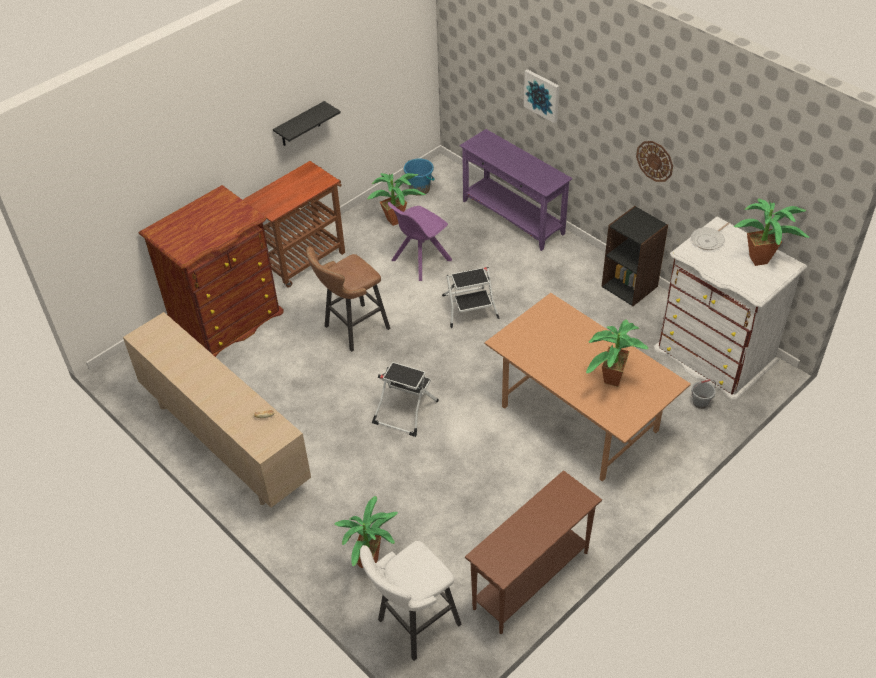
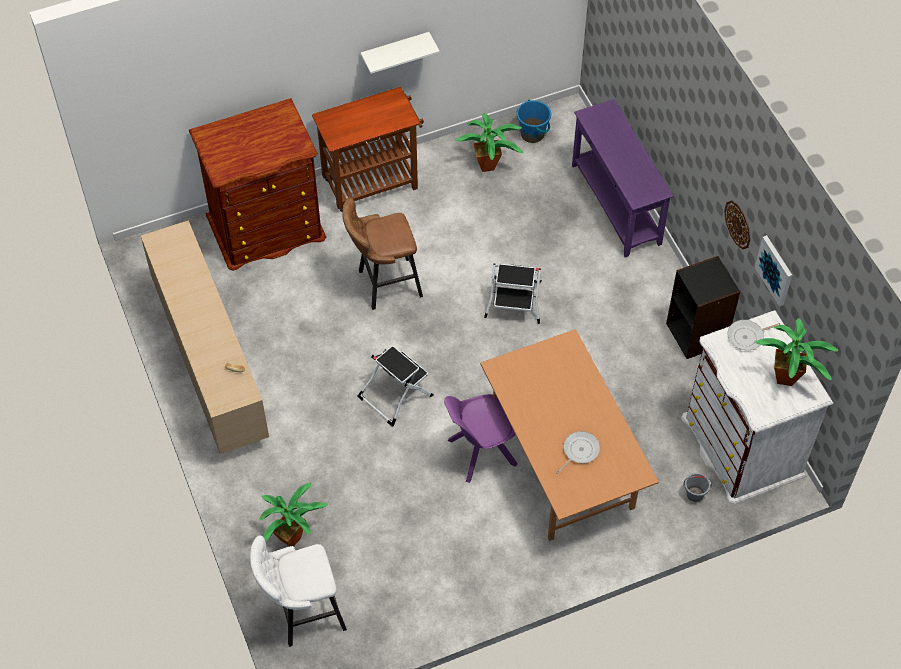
camera: 20 degrees right, 10 degrees up
black shelf [273,101,341,146] -> white shelf [361,32,440,74]
purple chair [388,202,452,281] -> purple chair moved to [444,394,518,483]
brown console table [465,470,602,634] -> none
picture [524,69,559,123] -> picture moved to [755,235,792,307]
potted plant [586,319,649,386] -> frying pan [556,431,600,474]

